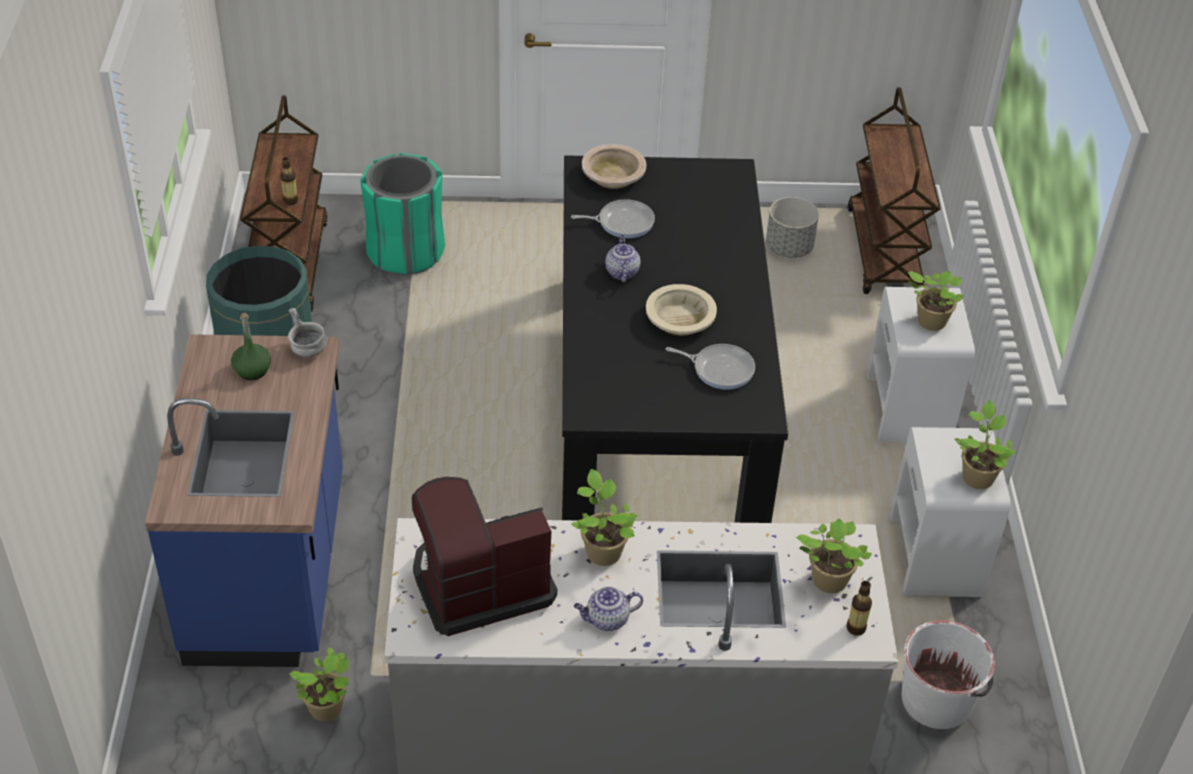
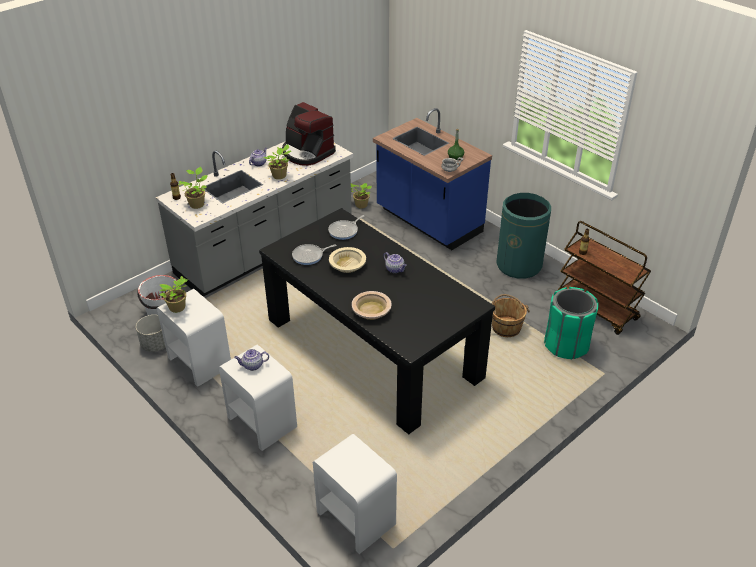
camera: 140 degrees right, 5 degrees down
coffee machine [412,477,557,636] -> coffee machine turned 105 degrees clockwise [282,102,336,166]
frying pan [571,199,655,238] -> frying pan moved to [328,215,364,240]
beige bowl [582,144,646,189] -> beige bowl moved to [352,291,392,320]
grey planter [766,197,819,258] -> grey planter moved to [136,315,166,352]
brown cart [847,87,941,294] -> white nightstand [313,434,397,554]
potted plant [908,271,964,331] -> teapot [234,349,269,371]
none -> brown bucket [492,294,530,337]

